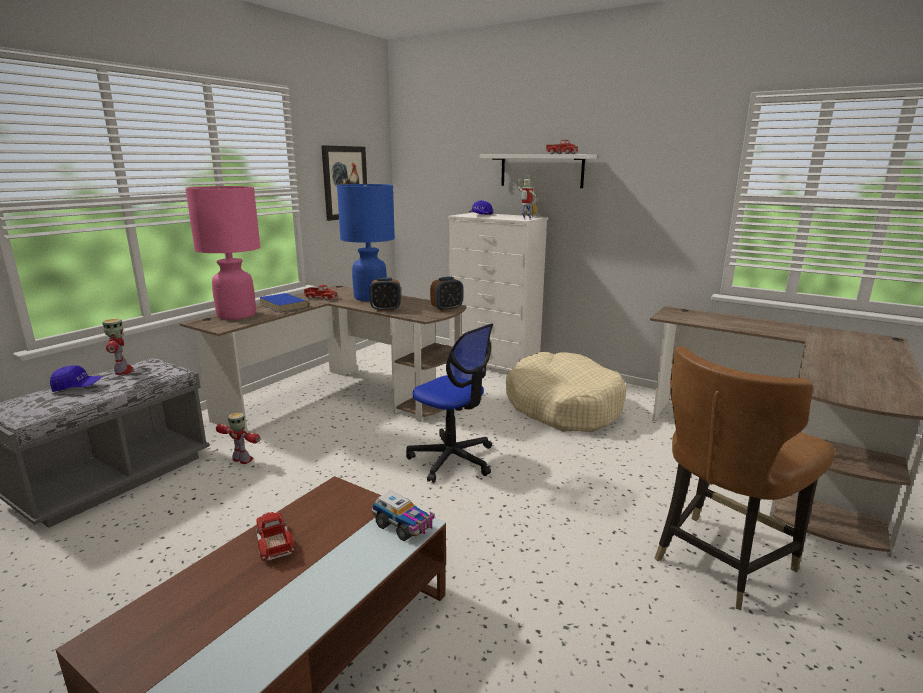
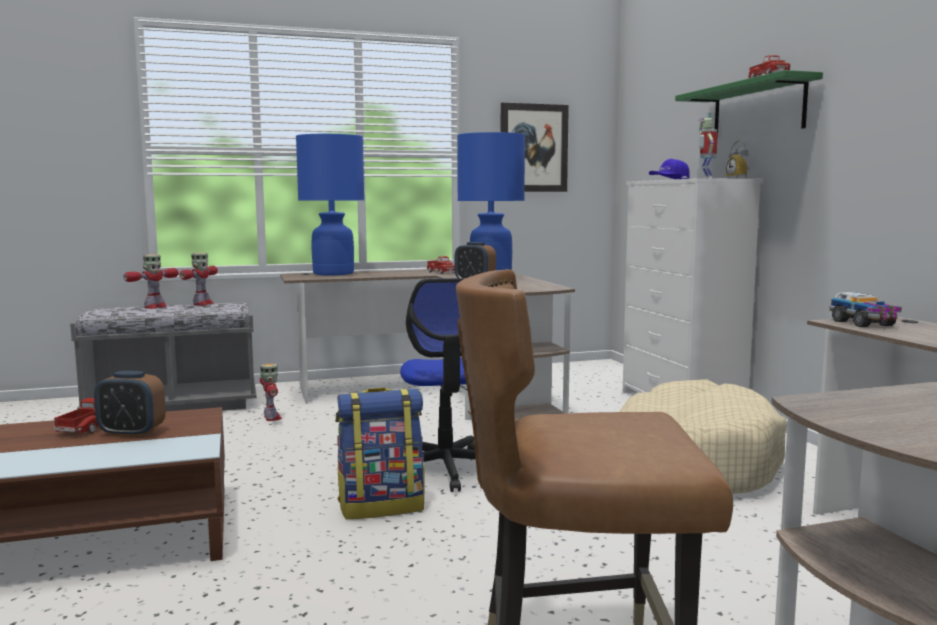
camera: 40 degrees right, 10 degrees down
blue cap [50,365,103,392] -> toy robot [123,254,179,309]
pink table lamp [185,186,261,320] -> blue table lamp [296,134,364,276]
blue book [259,293,309,313] -> none
toy truck [372,490,435,541] -> toy truck moved to [829,292,902,327]
alarm clock [430,277,463,311] -> alarm clock moved to [94,371,166,437]
white shelf [480,154,597,188] -> green shelf [675,70,823,139]
none -> backpack [335,388,425,519]

